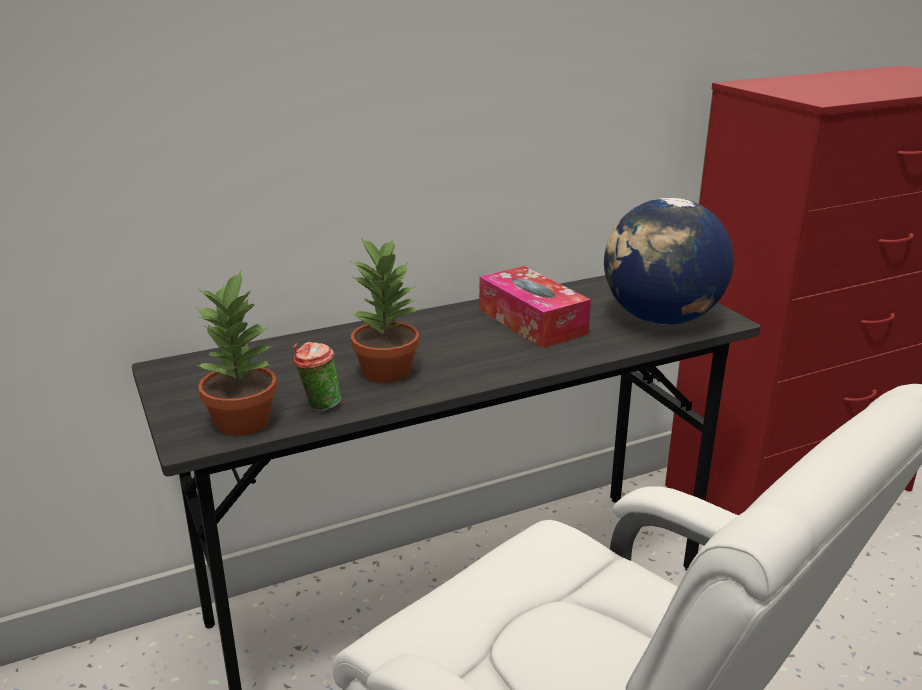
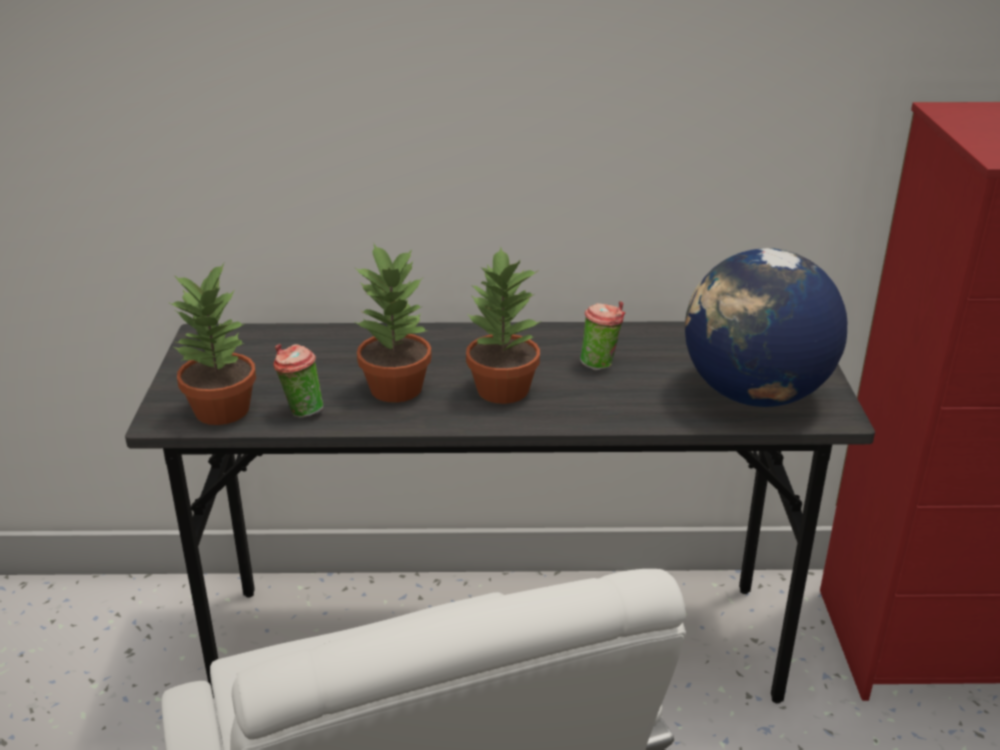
camera: 25 degrees right, 5 degrees up
tissue box [479,266,591,348] -> cup [580,301,626,371]
none -> potted plant [466,247,541,404]

